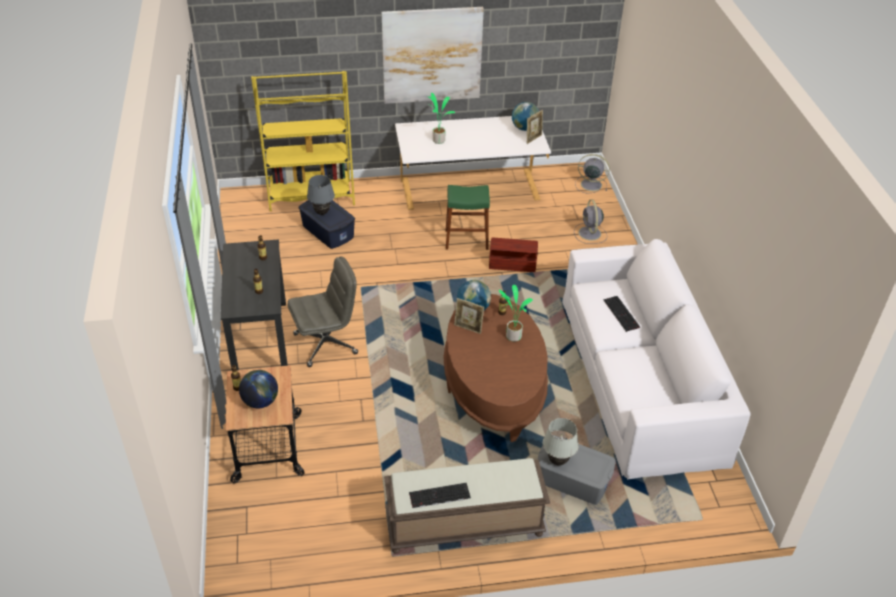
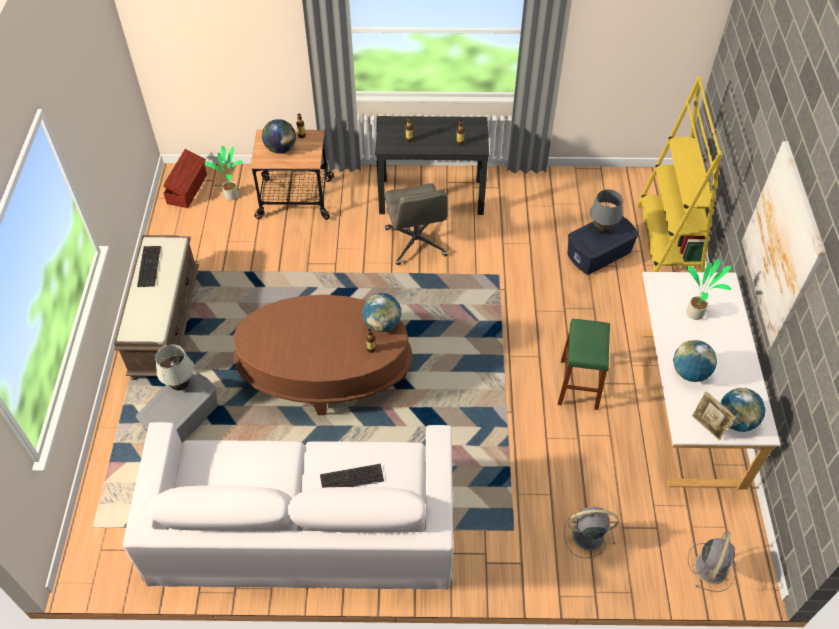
camera: 100 degrees right, 10 degrees up
picture frame [454,298,484,334] -> none
brown storage box [489,237,538,272] -> brown storage box moved to [163,149,207,208]
potted plant [499,285,533,342] -> potted plant moved to [205,146,243,200]
none -> globe [673,340,717,382]

